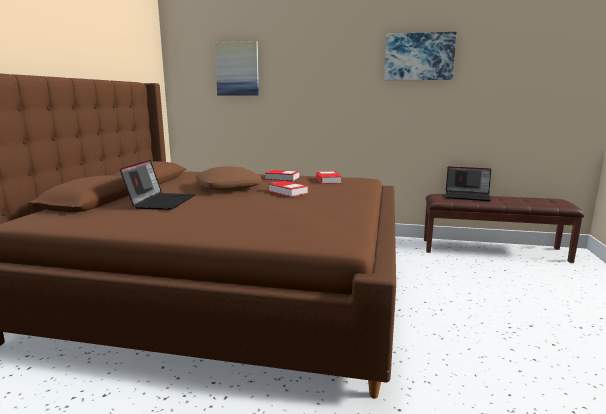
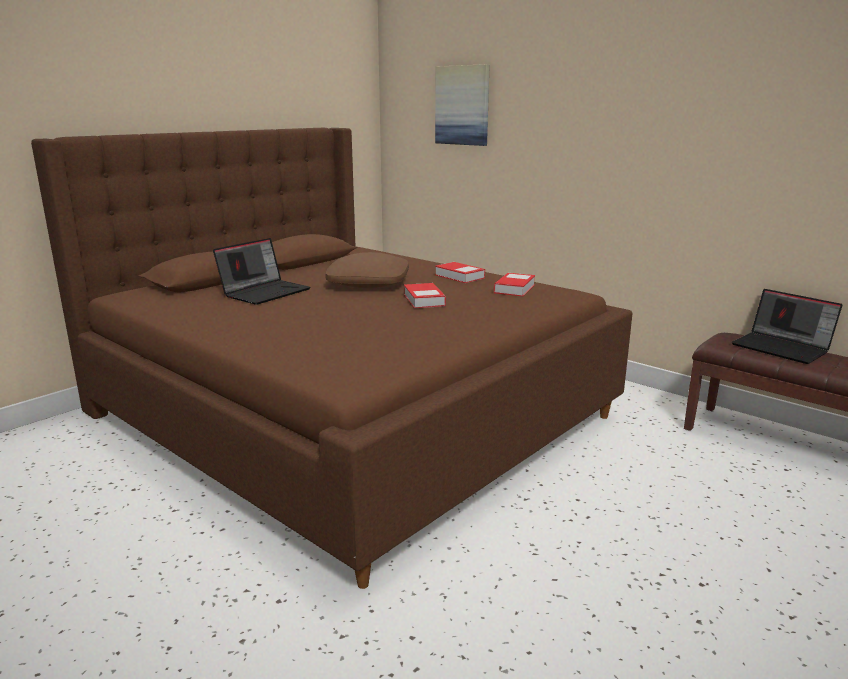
camera: 30 degrees right, 5 degrees up
picture [384,32,457,80] -> none

